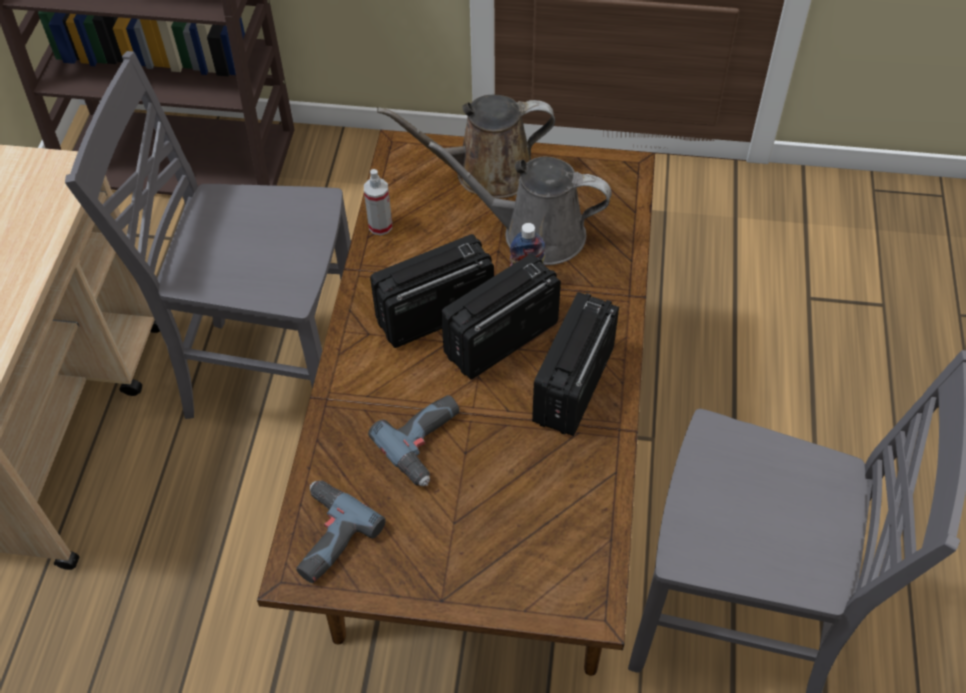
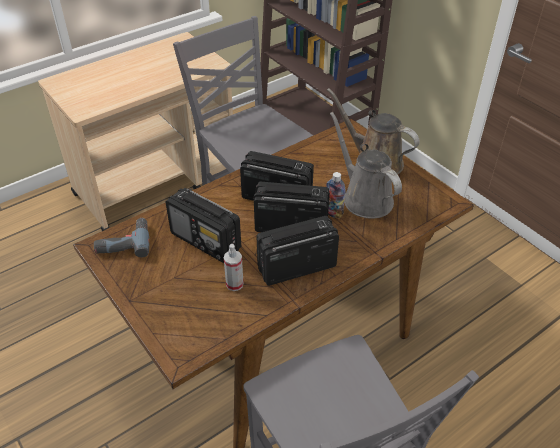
camera: 45 degrees right, 10 degrees down
spray bottle [364,169,392,235] -> spray bottle moved to [224,244,244,291]
power drill [368,395,460,486] -> radio [166,188,241,263]

